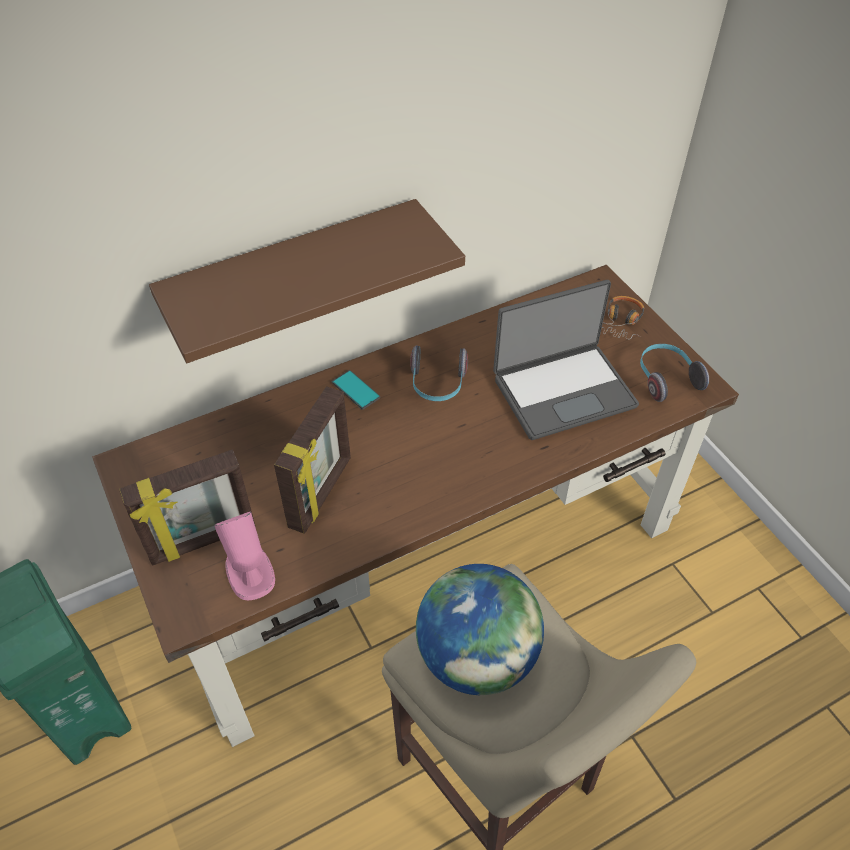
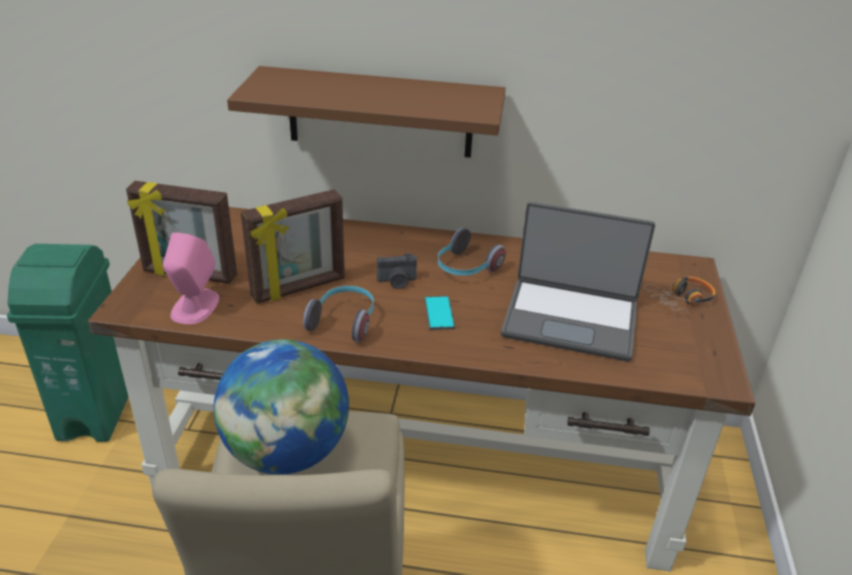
camera: 35 degrees right, 15 degrees down
phone [332,370,380,410] -> phone moved to [424,296,455,330]
headphones [640,344,709,402] -> headphones moved to [303,286,374,342]
none -> camera [377,254,417,289]

